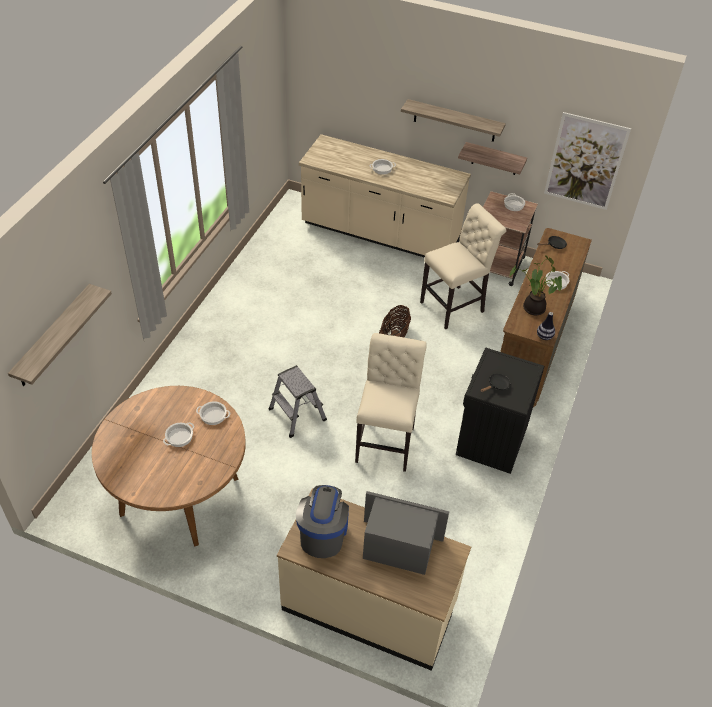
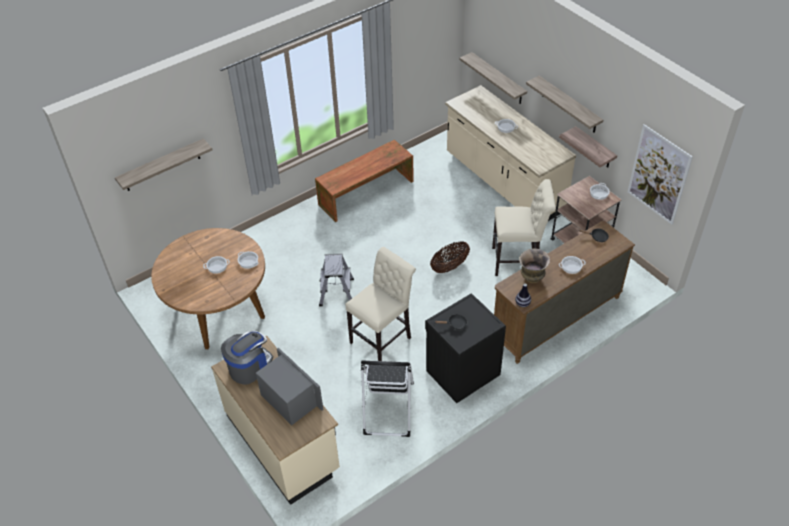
camera: 35 degrees right, 0 degrees up
potted plant [509,255,562,315] -> vase [519,249,550,283]
none -> brown bench [315,140,414,222]
none -> step ladder [361,360,414,437]
none -> shelf [460,52,527,104]

